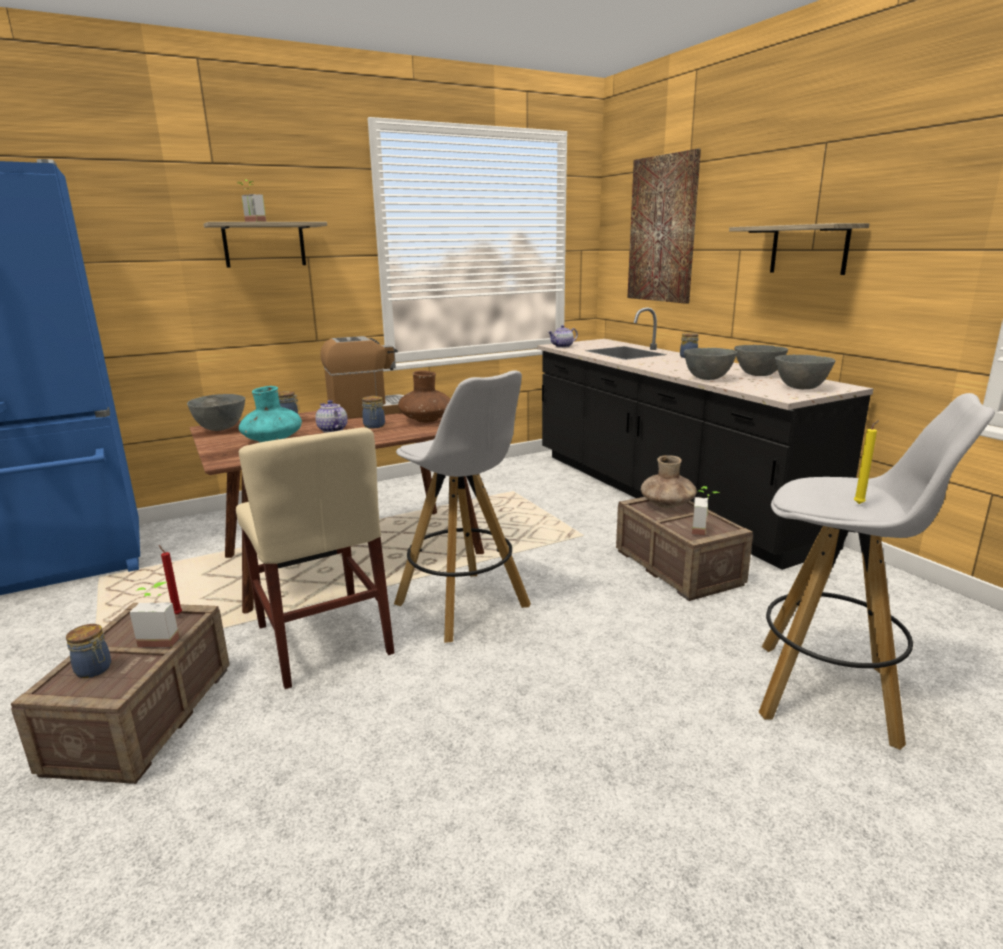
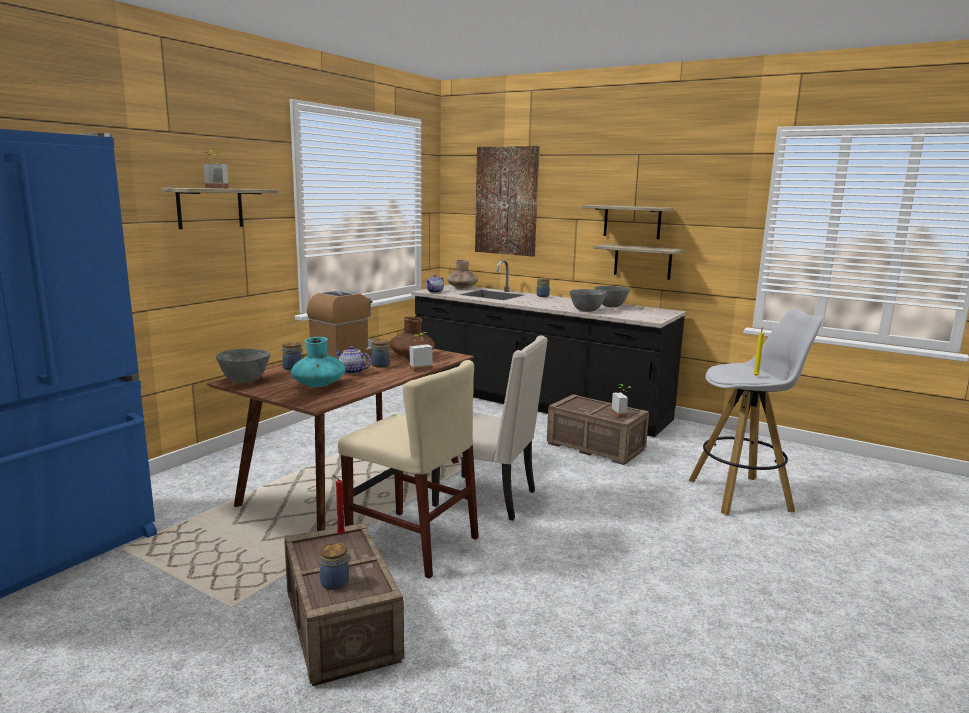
camera: 30 degrees left, 5 degrees down
potted plant [130,582,180,647] -> potted plant moved to [410,332,433,372]
white stool [394,370,531,643] -> beige chair [431,335,548,521]
brown vase [641,455,697,508] -> brown vase moved to [447,260,478,289]
grey bowl [775,355,836,389] -> none
none -> shelf [593,244,685,280]

